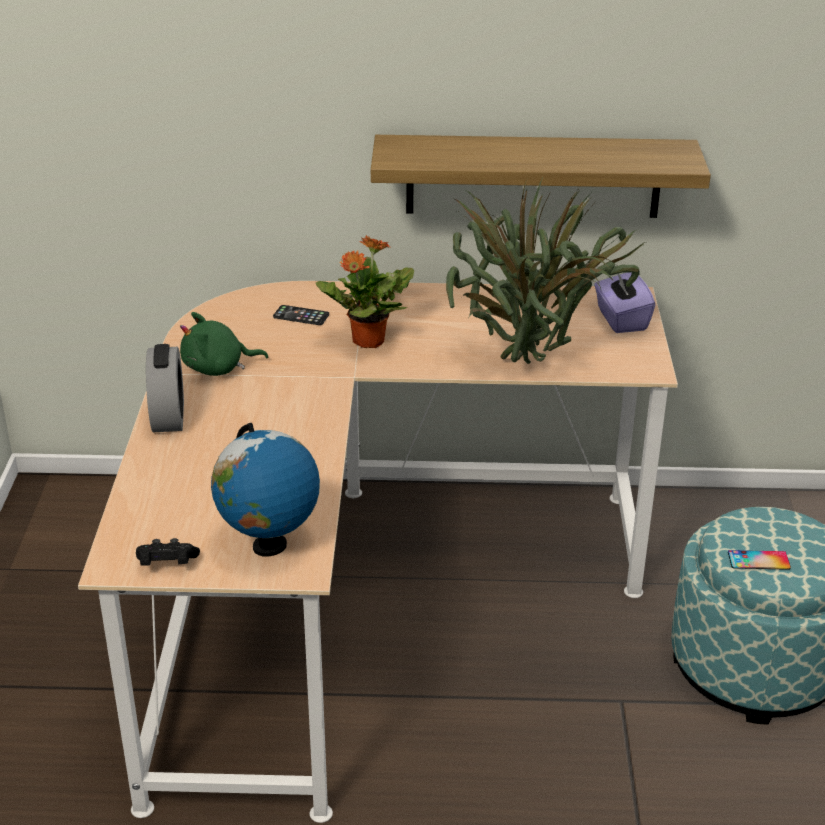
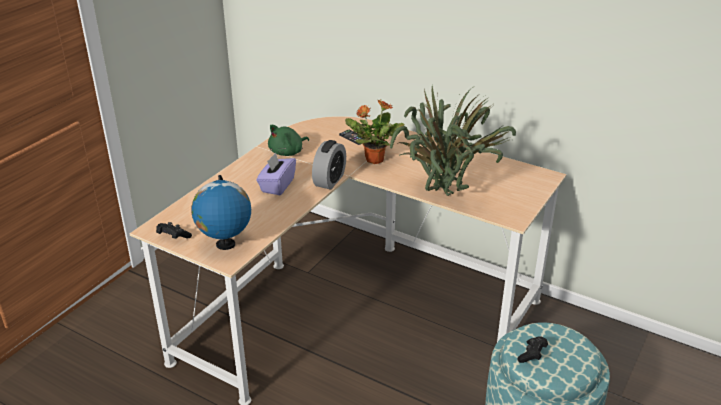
camera: 30 degrees right, 0 degrees up
alarm clock [146,344,184,433] -> alarm clock moved to [312,140,346,190]
green plush toy [180,312,268,376] -> green plush toy turned 60 degrees counterclockwise [268,125,309,156]
shelf [371,135,711,218] -> none
purple tissue box [594,273,655,333] -> purple tissue box moved to [256,152,296,195]
phone [728,550,791,570] -> black game controller [517,336,548,363]

